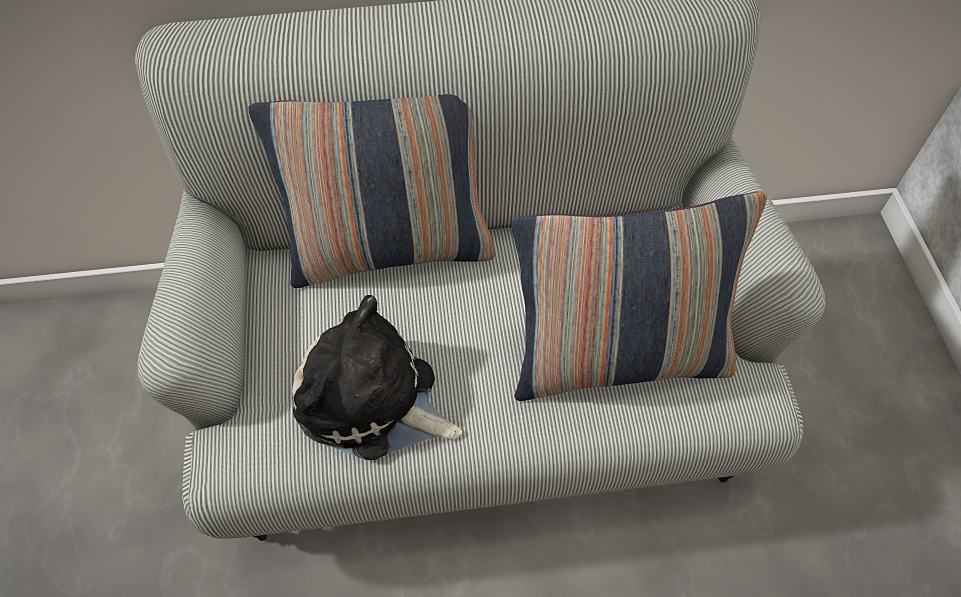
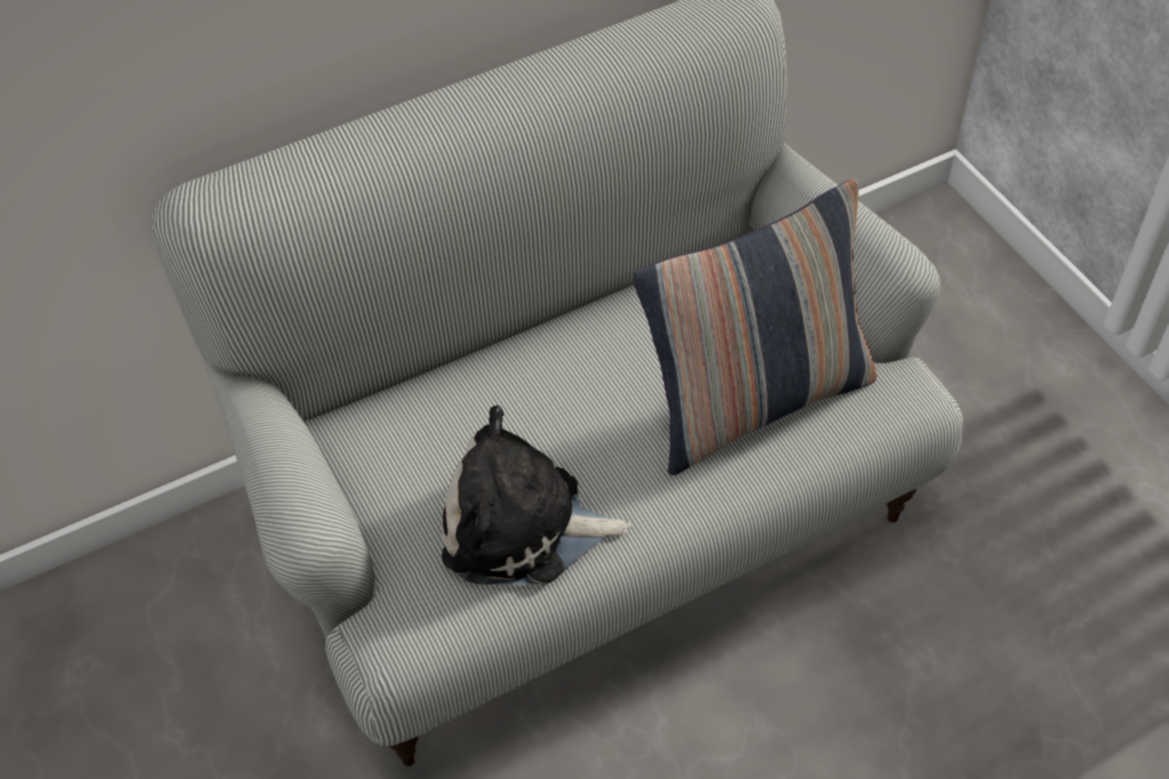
camera: 20 degrees left, 5 degrees down
pillow [248,94,495,288] -> none

